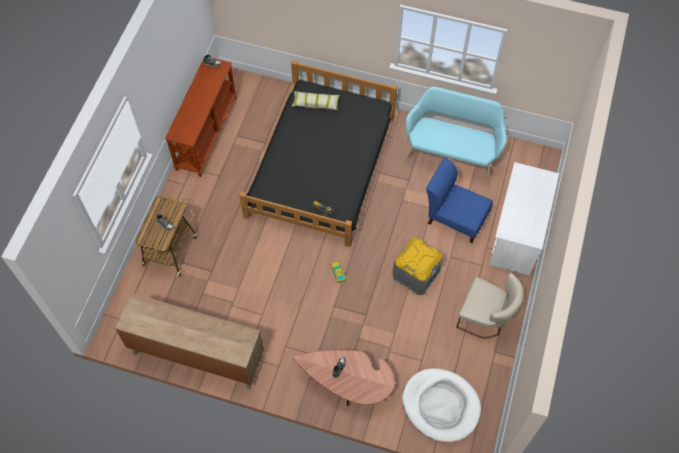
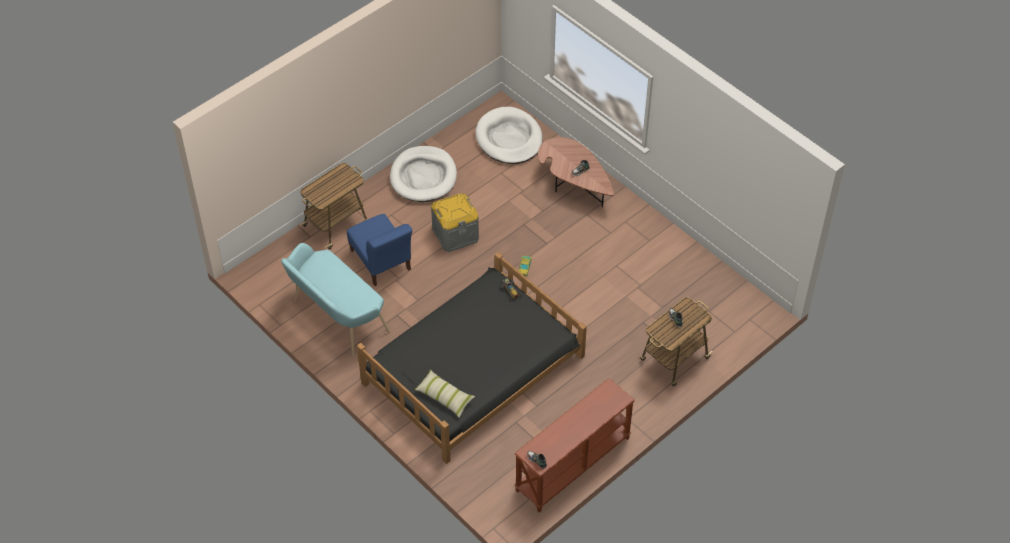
camera: 150 degrees left, 10 degrees down
brown dresser [115,293,264,389] -> none
beige chair [456,273,524,339] -> white dog bed [390,146,457,202]
white desk [489,162,559,275] -> cart [300,163,368,250]

